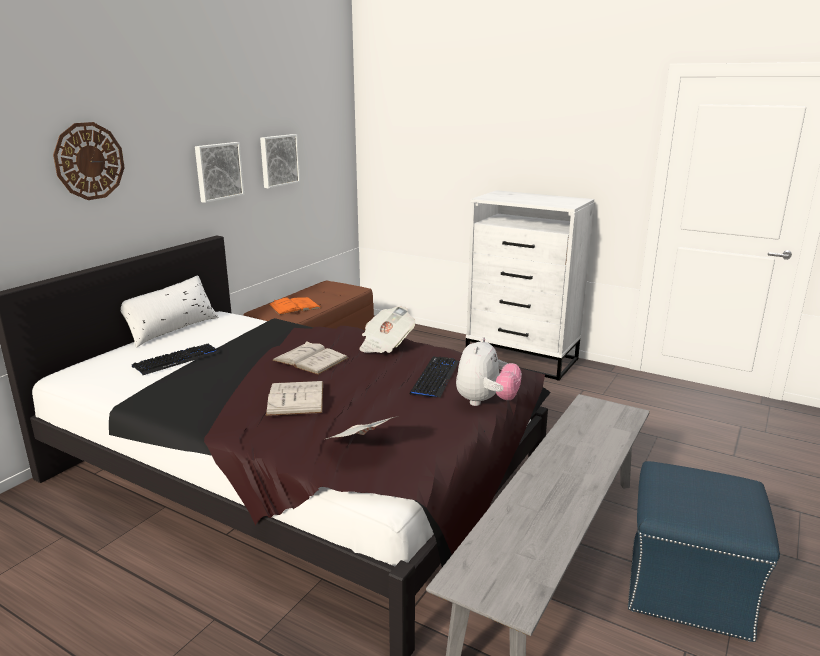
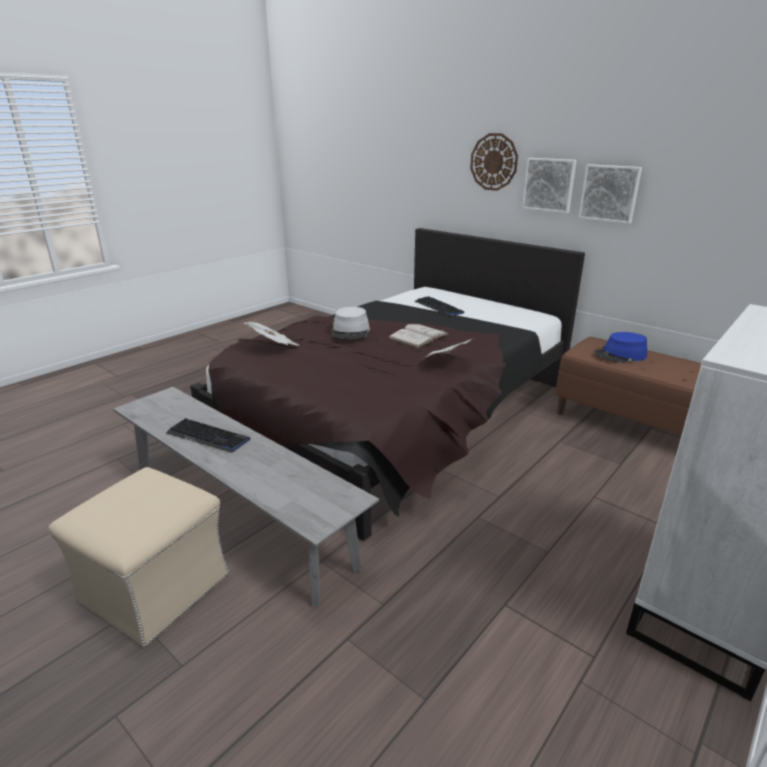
camera: 100 degrees right, 5 degrees up
white pillow [120,276,219,348] -> none
picture [260,134,300,189] -> picture moved to [522,158,577,213]
white book [266,381,323,416] -> grey hat [332,307,370,339]
orange book [269,297,321,315] -> blue hat [594,332,647,363]
keyboard [410,356,459,398] -> keyboard moved to [166,418,250,453]
plush toy [456,337,522,406] -> none
blue ottoman [628,461,780,642] -> beige ottoman [48,467,229,648]

